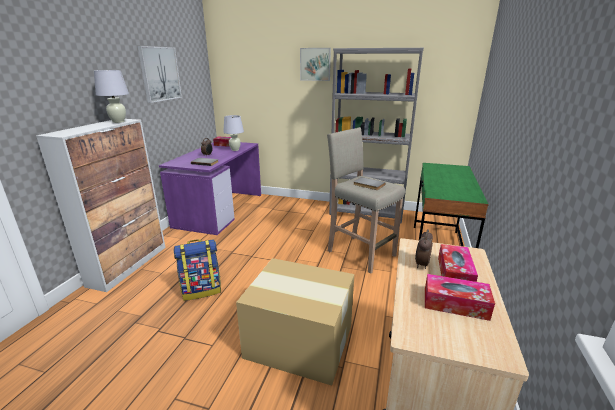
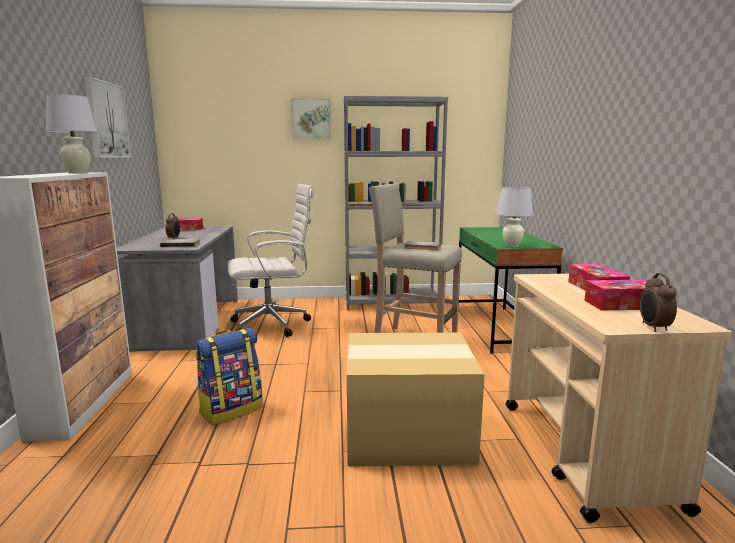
camera: 20 degrees left, 10 degrees down
purple desk [159,142,261,235] -> grey desk [117,226,238,352]
white table lamp [223,115,244,151] -> white table lamp moved to [497,187,533,247]
alarm clock [415,229,433,269] -> alarm clock moved to [640,273,677,332]
none -> white office chair [228,184,314,337]

